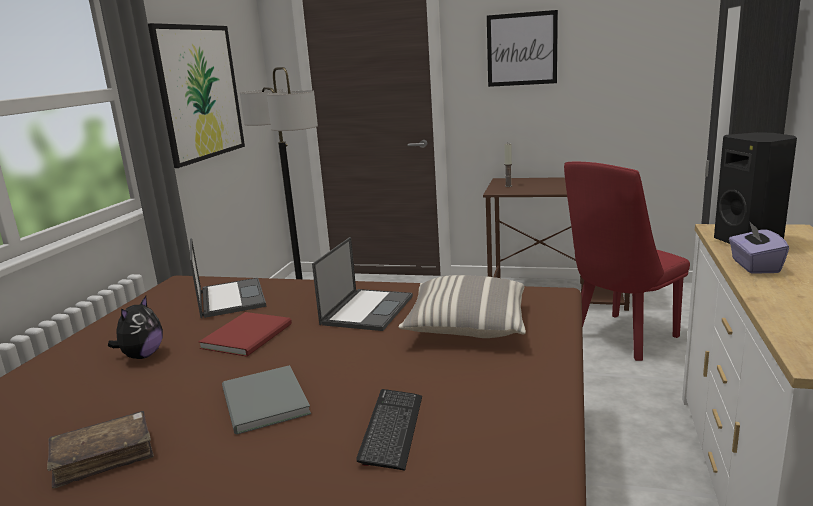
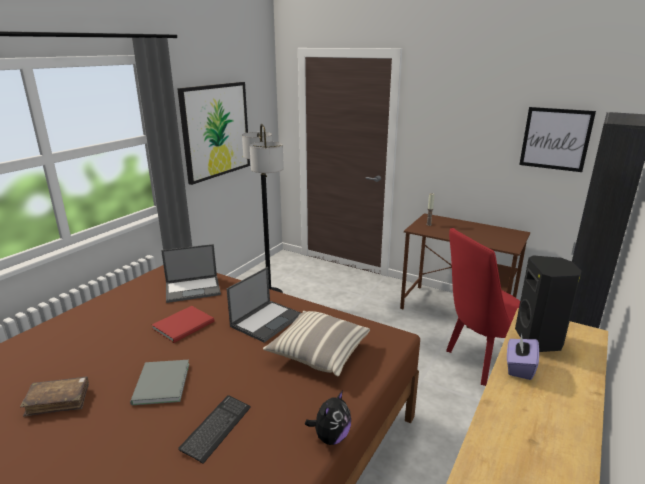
camera: 15 degrees right, 5 degrees up
plush toy [108,296,163,359] -> plush toy moved to [305,390,351,445]
laptop [190,238,266,318] -> laptop turned 75 degrees clockwise [161,244,221,303]
picture [487,10,558,87] -> picture moved to [519,107,596,172]

